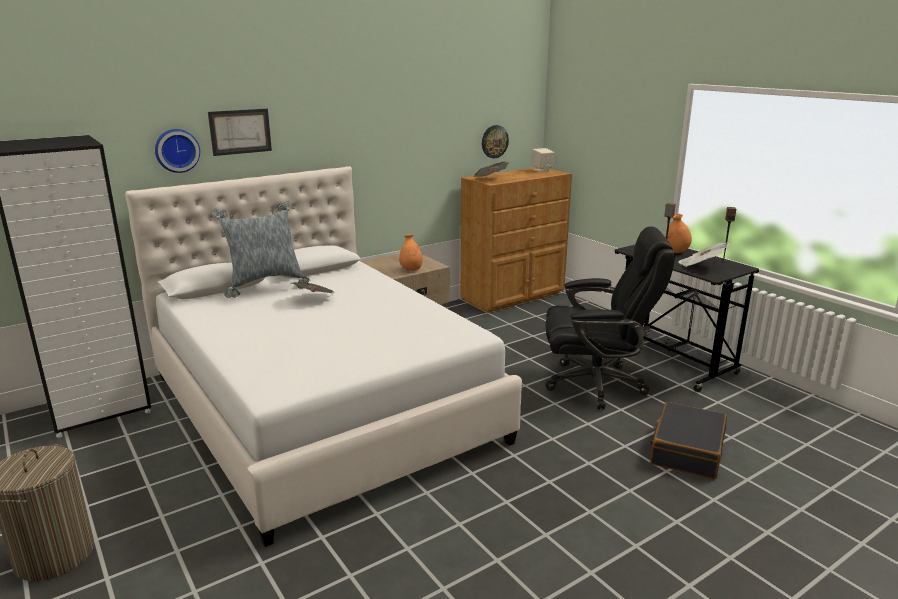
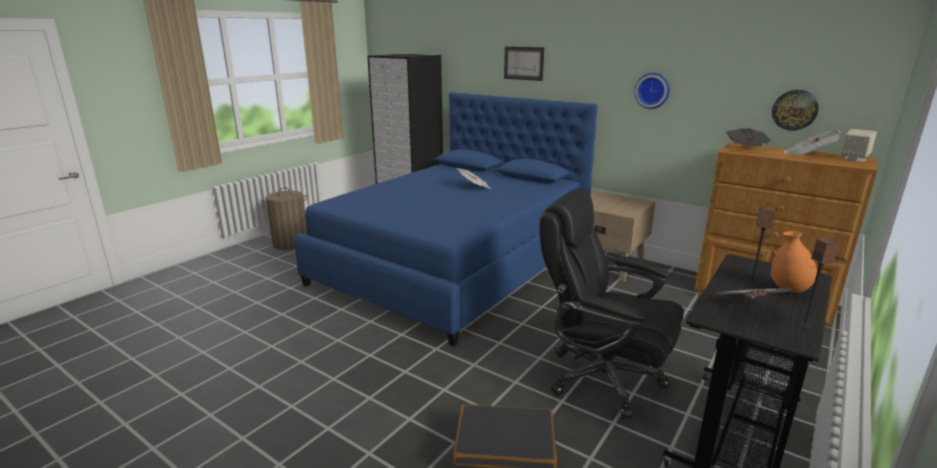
camera: 70 degrees right, 0 degrees up
white bed [125,166,522,547] -> blue bed [294,92,598,346]
wall clock [155,129,200,173] -> wall clock moved to [634,73,670,109]
pillow [211,201,310,298] -> none
orange vase [399,234,423,271] -> none
black office chair [545,226,675,410] -> black office chair turned 135 degrees clockwise [540,188,684,419]
none -> newspaper [783,130,841,155]

